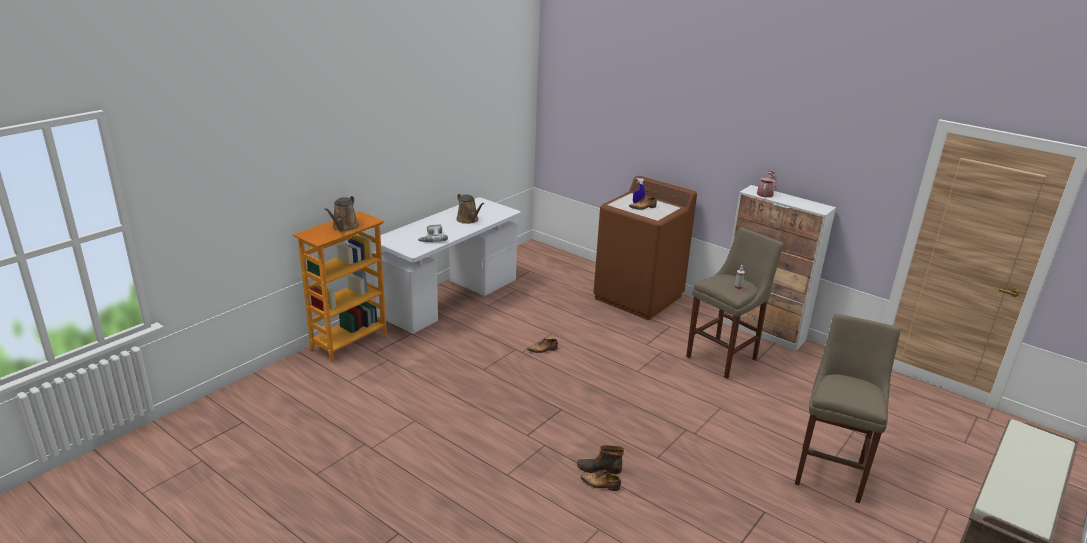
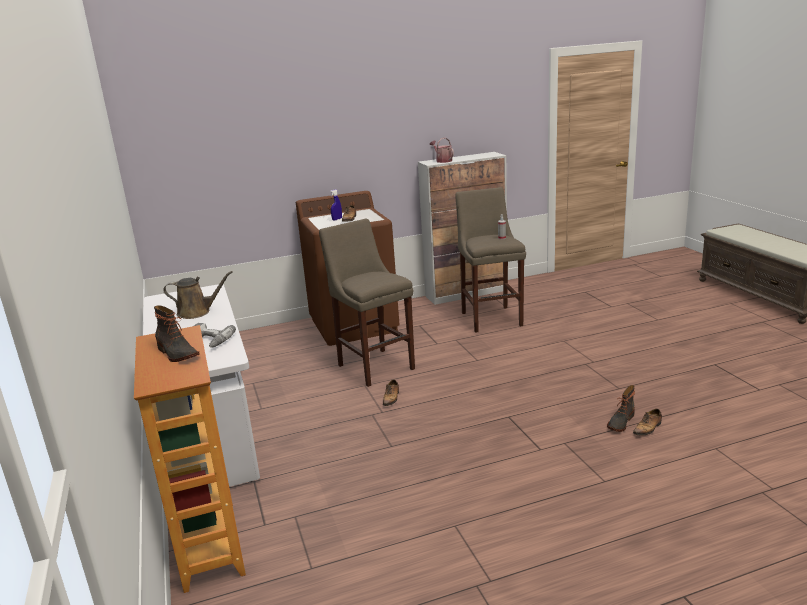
camera: 55 degrees left, 5 degrees down
brown watering can [324,196,359,232] -> boot [154,305,200,362]
beige stool [795,313,900,503] -> beige stool moved to [319,219,415,387]

